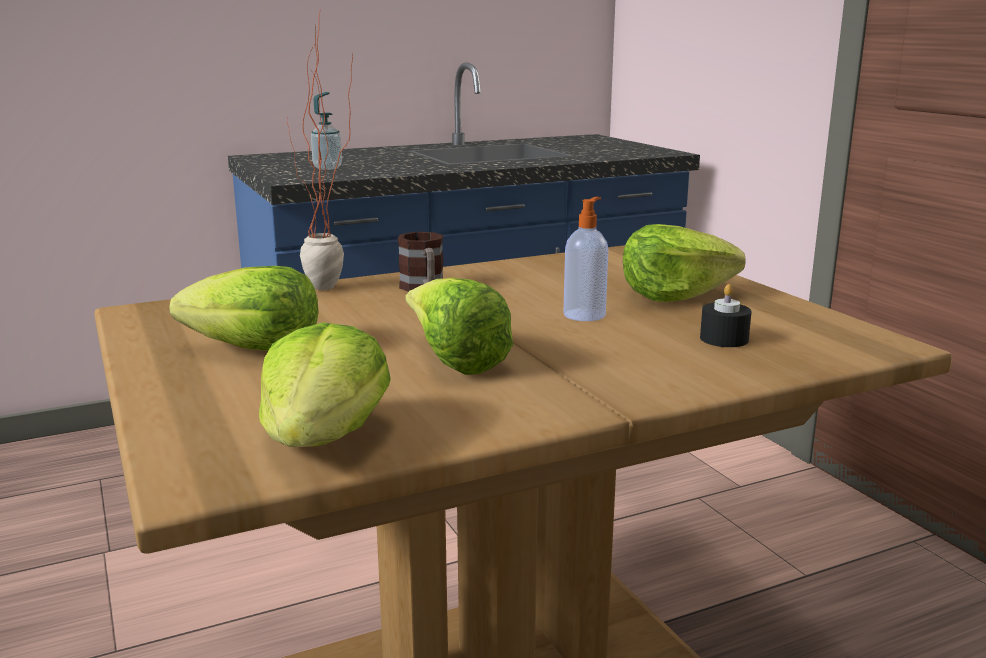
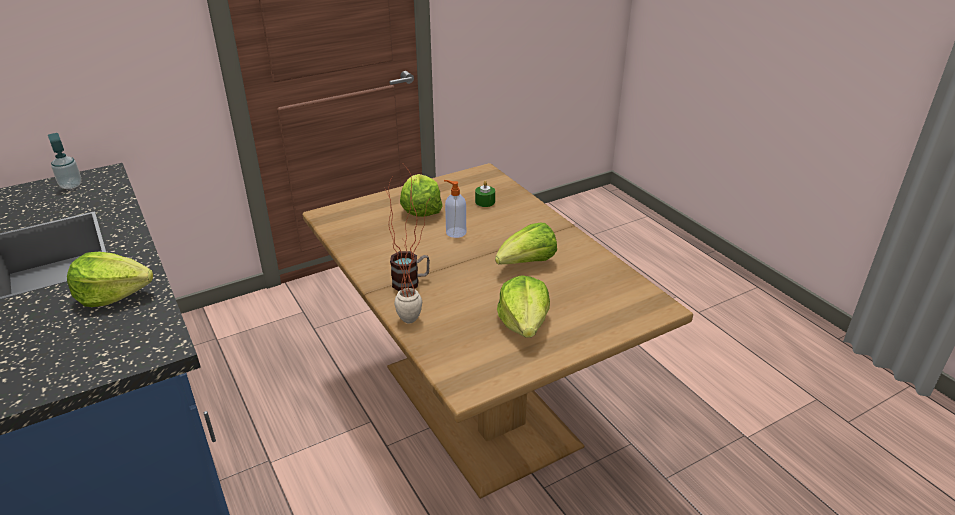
camera: 95 degrees left, 15 degrees up
lettuce [259,322,391,447] -> lettuce moved to [67,252,153,307]
soap dispenser [311,92,342,170] -> soap dispenser moved to [48,133,81,189]
black candle [700,284,752,347] -> green candle [475,181,495,207]

